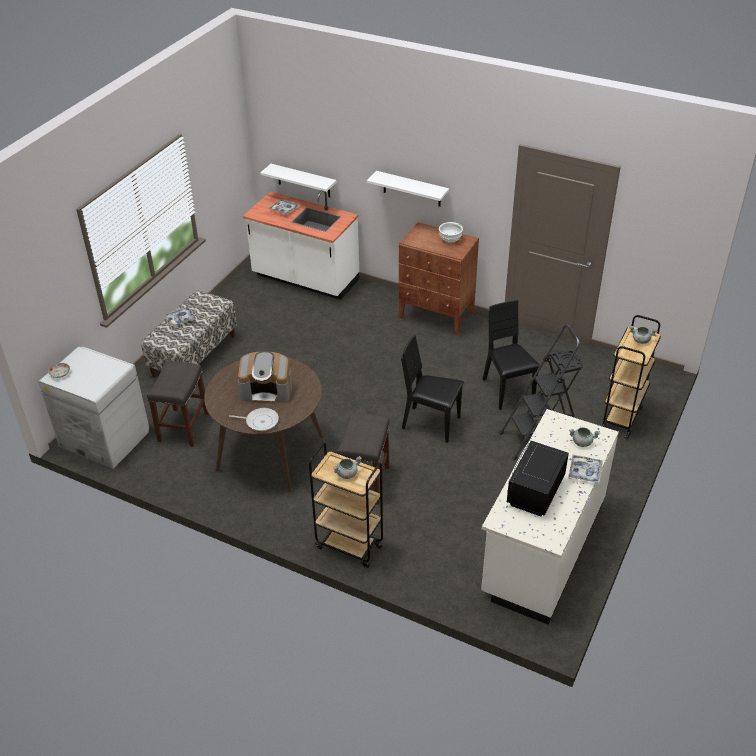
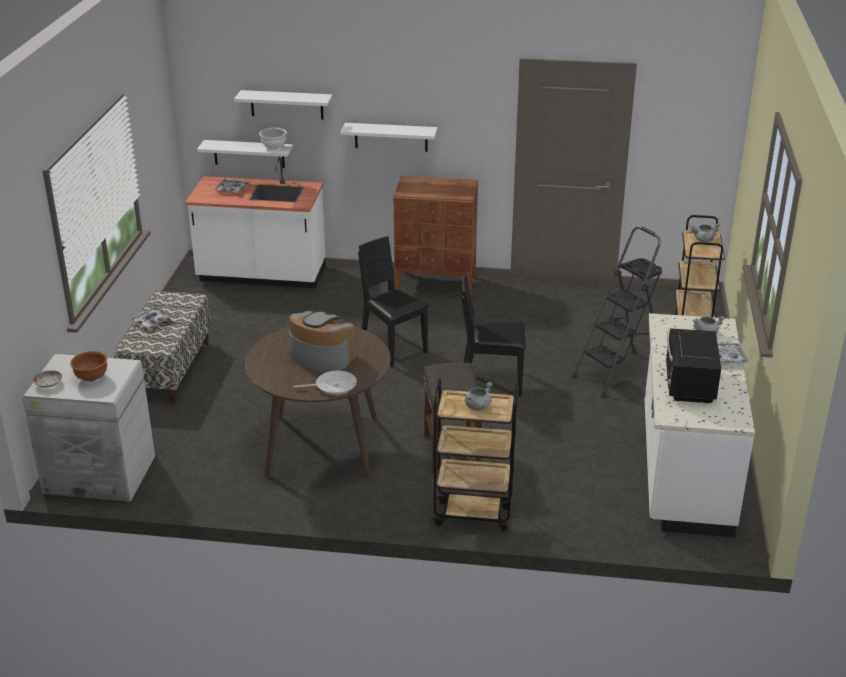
camera: 20 degrees left, 10 degrees down
grey stool [147,361,209,447] -> none
coffee machine [238,351,292,404] -> coffee machine turned 135 degrees counterclockwise [289,311,356,372]
white bowl [439,222,463,243] -> white bowl moved to [259,128,287,150]
black chair [483,300,540,410] -> black chair moved to [358,236,429,367]
none -> brown bowl [70,351,107,382]
none -> white shelf [234,90,332,120]

